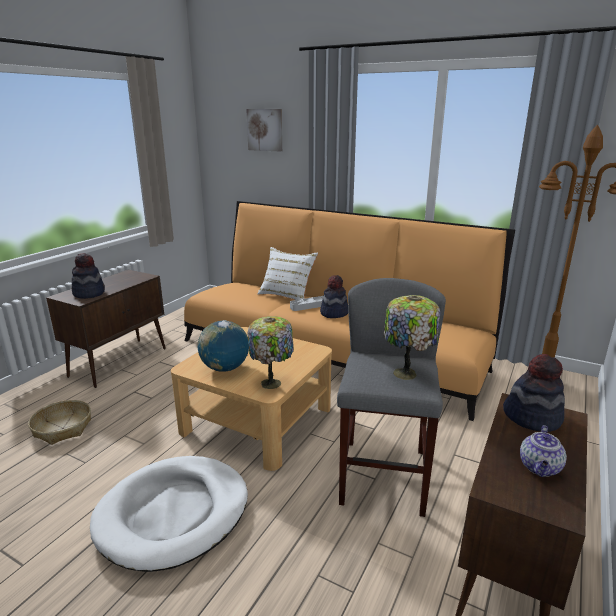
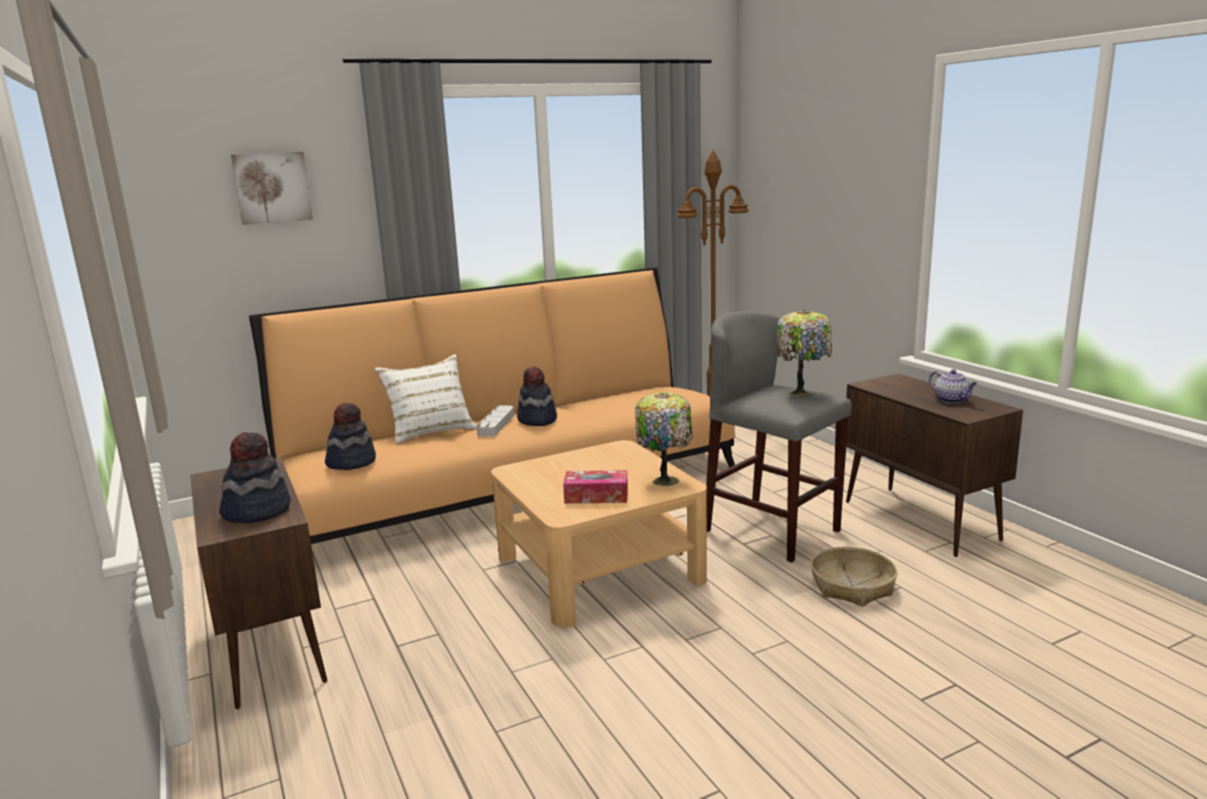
camera: 55 degrees left, 5 degrees down
basket [28,400,91,445] -> basket moved to [811,547,897,607]
white dog bed [90,456,248,572] -> none
globe [198,320,249,372] -> tissue box [563,470,628,504]
hat [503,354,565,432] -> hat moved to [325,403,376,470]

